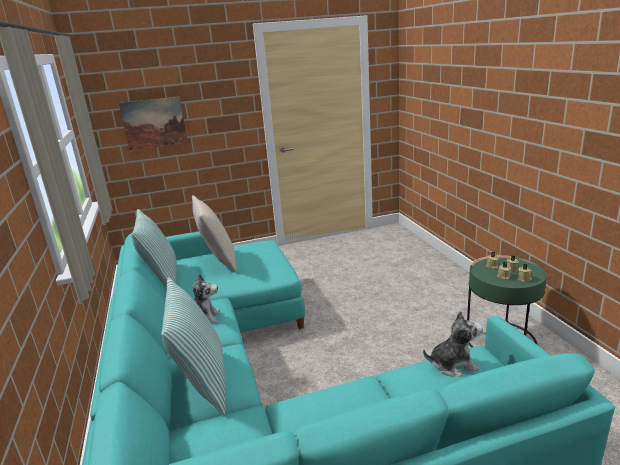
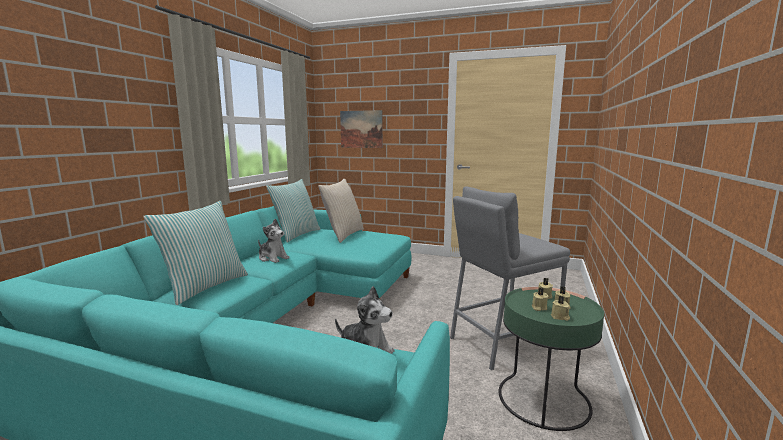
camera: 35 degrees right, 10 degrees down
none -> grey stool [450,186,570,370]

